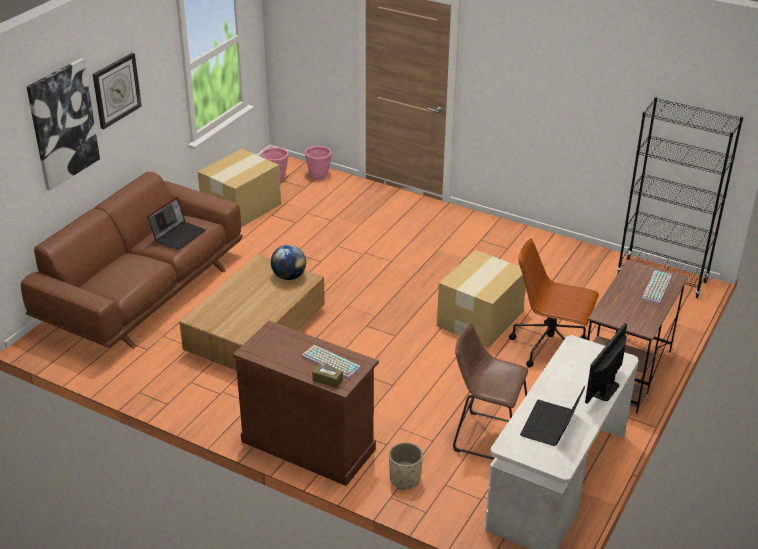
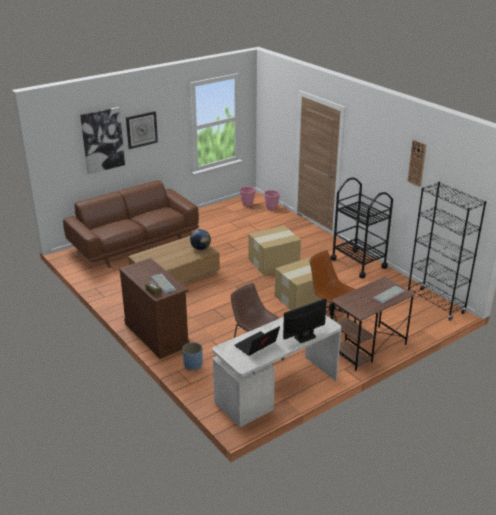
camera: 25 degrees right, 5 degrees down
laptop [147,197,206,250] -> none
cardboard box [198,149,281,227] -> cardboard box moved to [249,225,301,275]
beige planter [389,442,423,489] -> blue planter [182,342,202,370]
none -> black cart [331,177,393,278]
none -> wall clock [407,140,426,187]

